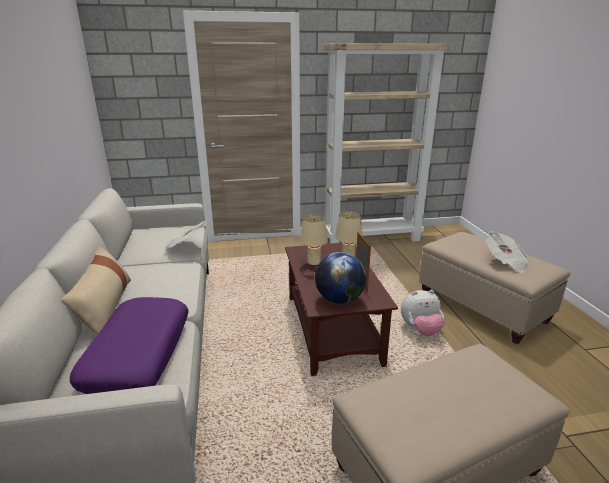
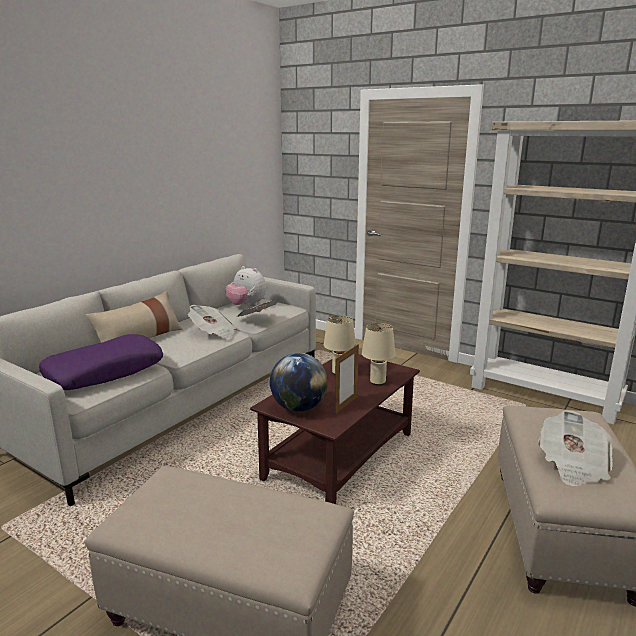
camera: 45 degrees right, 5 degrees down
plush toy [401,290,445,336] -> plush toy moved to [225,266,266,306]
none -> newspaper [188,305,236,339]

